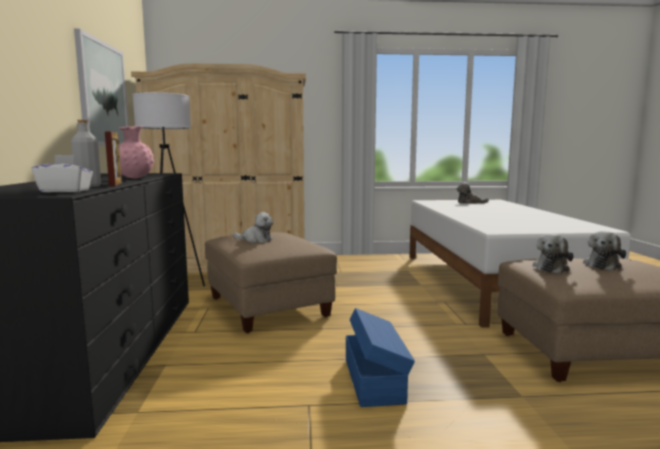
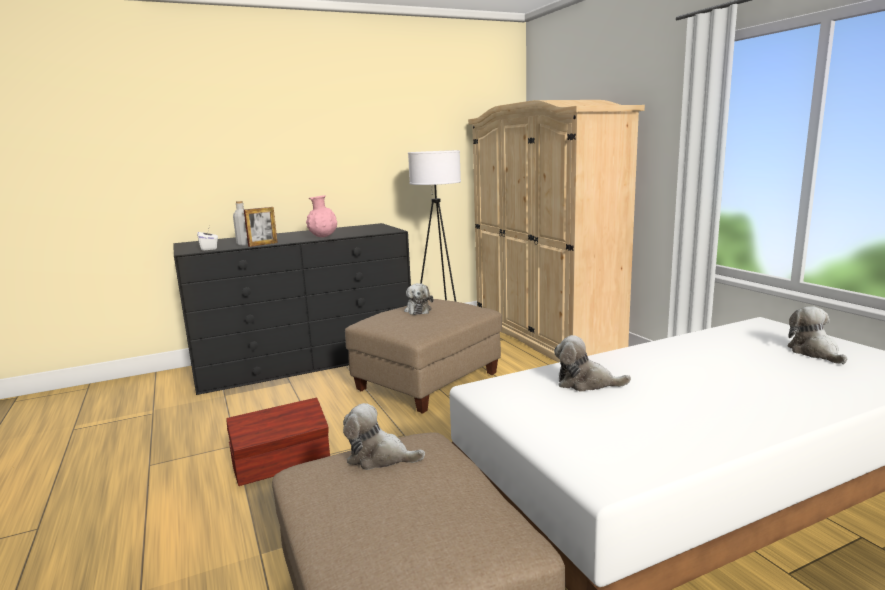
camera: 70 degrees right, 5 degrees up
picture [74,29,129,146] -> none
blue storage box [346,308,415,407] -> brown storage box [226,398,330,486]
plush toy [583,231,626,271] -> plush toy moved to [554,335,631,392]

